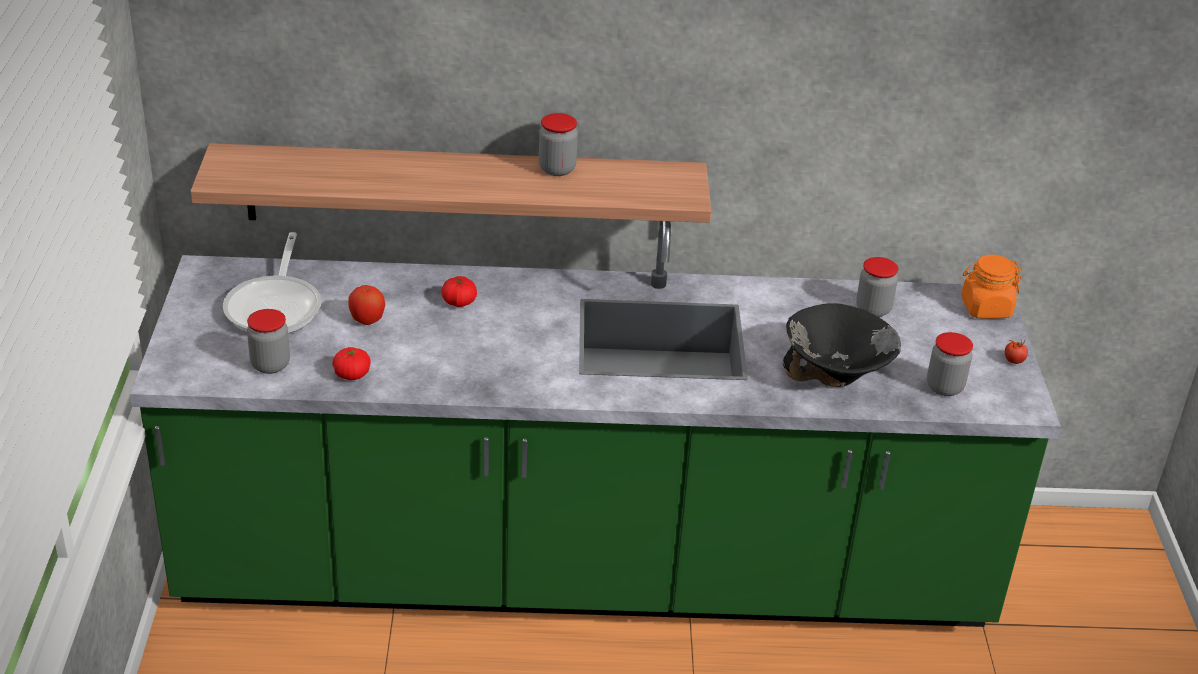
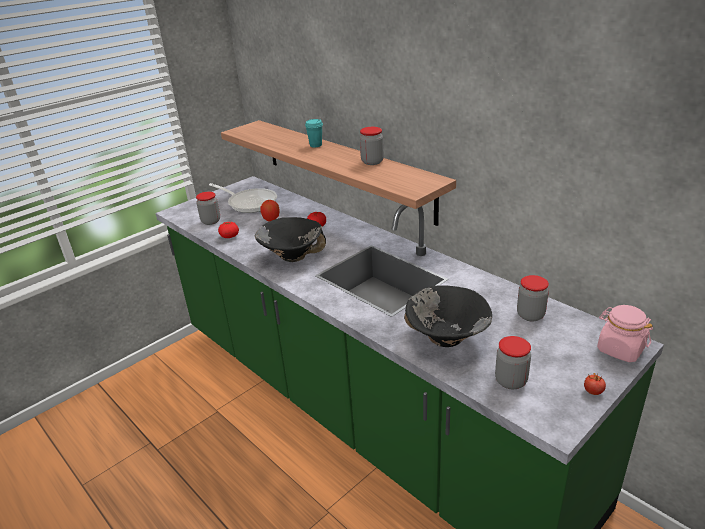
camera: 50 degrees right, 5 degrees down
frying pan [223,232,322,334] -> frying pan turned 105 degrees counterclockwise [209,183,277,213]
orange jar [961,255,1022,319] -> pink jar [597,305,653,362]
none -> black bowl [255,217,326,262]
none -> turquoise cup [305,119,323,148]

